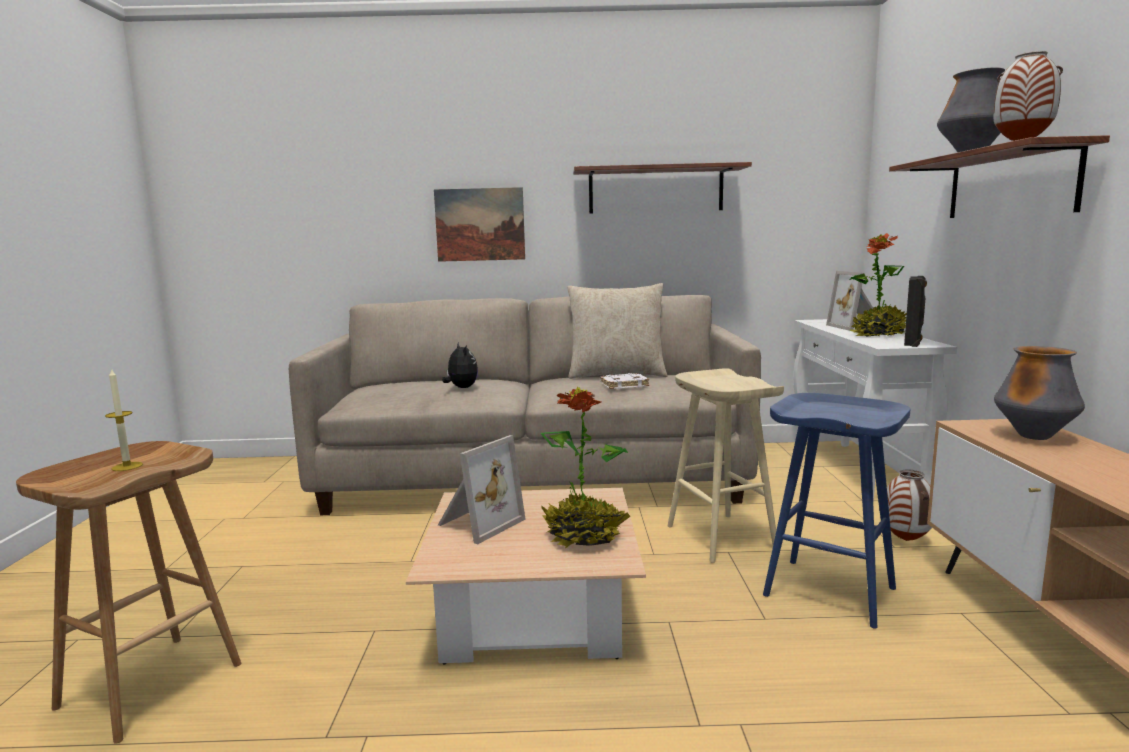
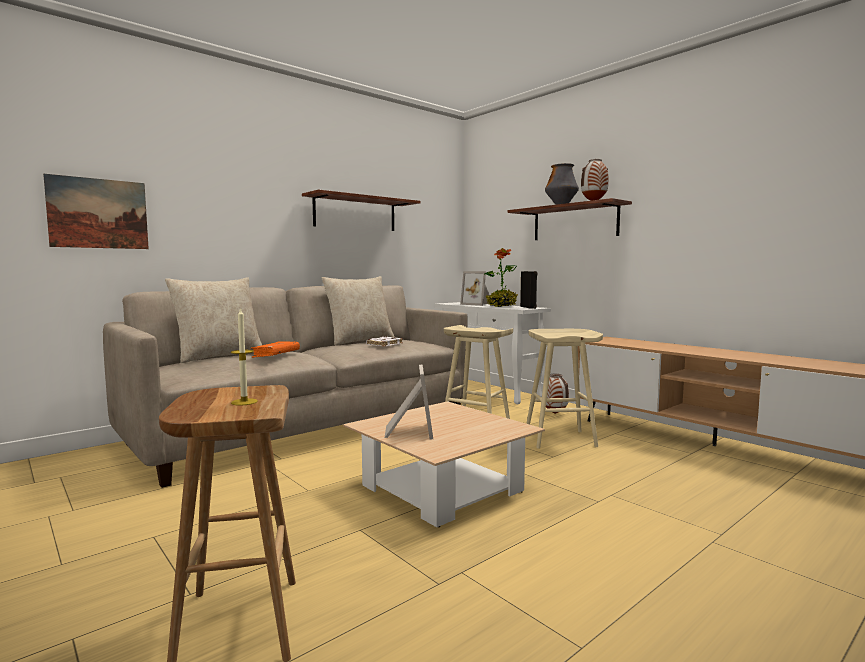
camera: 40 degrees left, 5 degrees down
picture [434,187,525,262] -> picture moved to [43,174,149,249]
plush toy [442,342,478,388] -> orange book [250,342,300,358]
potted plant [541,387,630,548] -> none
blue stool [763,393,910,629] -> beige stool [526,329,603,449]
vase [994,346,1085,440] -> none
none -> beige pillow [165,277,262,363]

